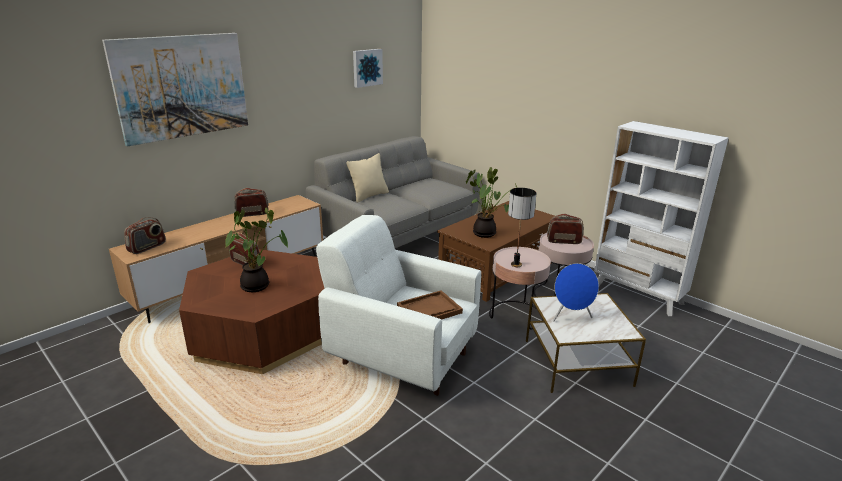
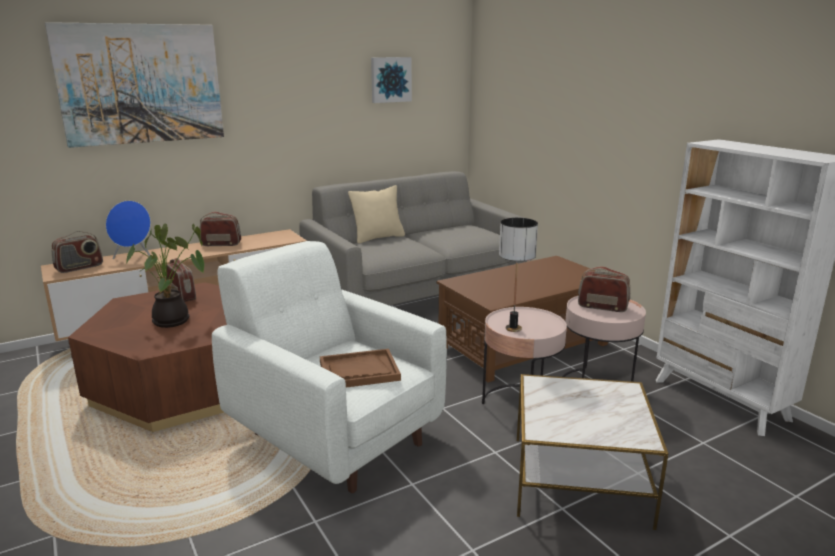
camera: 15 degrees right, 5 degrees down
potted plant [466,167,517,238] -> none
blue speaker [553,263,599,322] -> blue speaker moved to [106,201,151,259]

